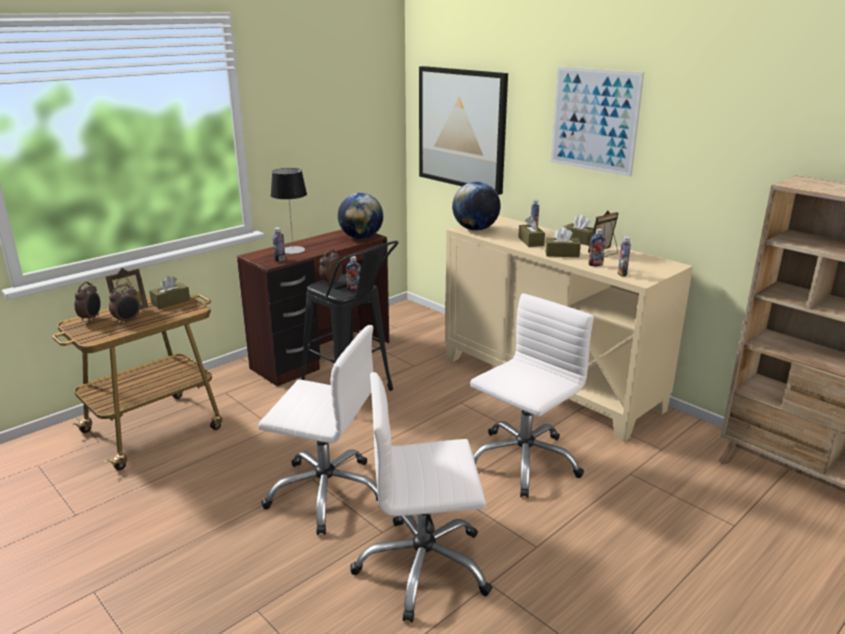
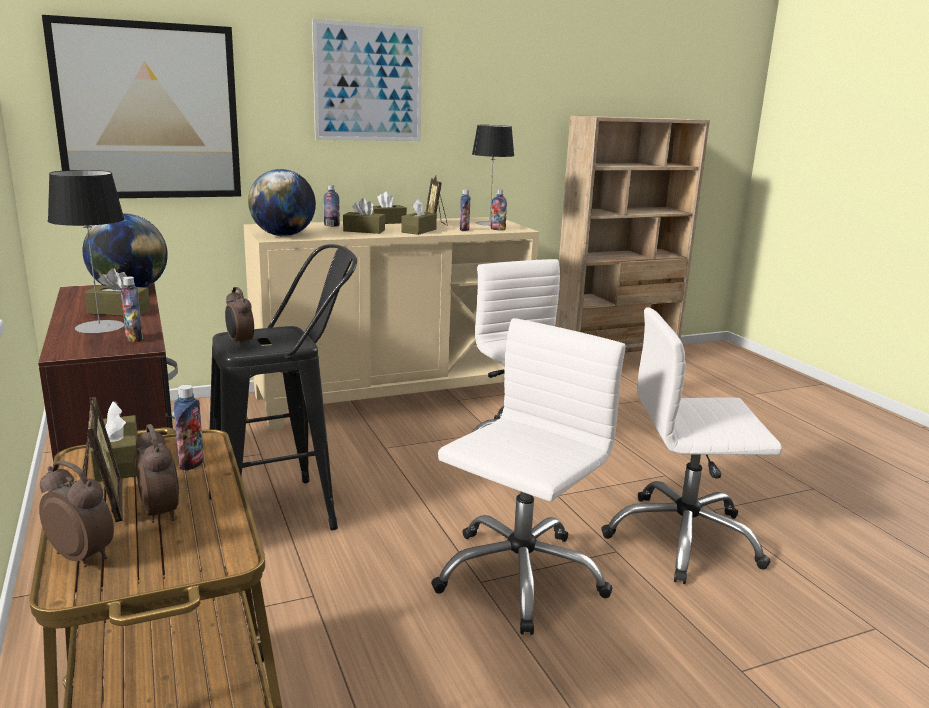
camera: 70 degrees left, 5 degrees down
bottle [346,256,361,291] -> bottle moved to [174,385,204,471]
white office chair [350,372,492,622] -> white office chair turned 75 degrees clockwise [601,307,782,584]
none -> brown tissue box [85,268,150,316]
none -> table lamp [472,125,514,226]

